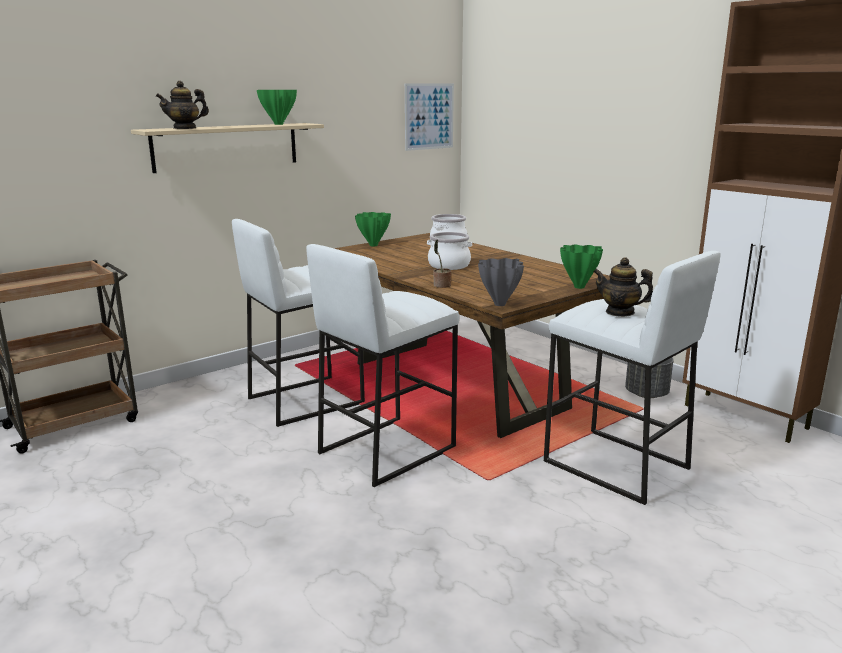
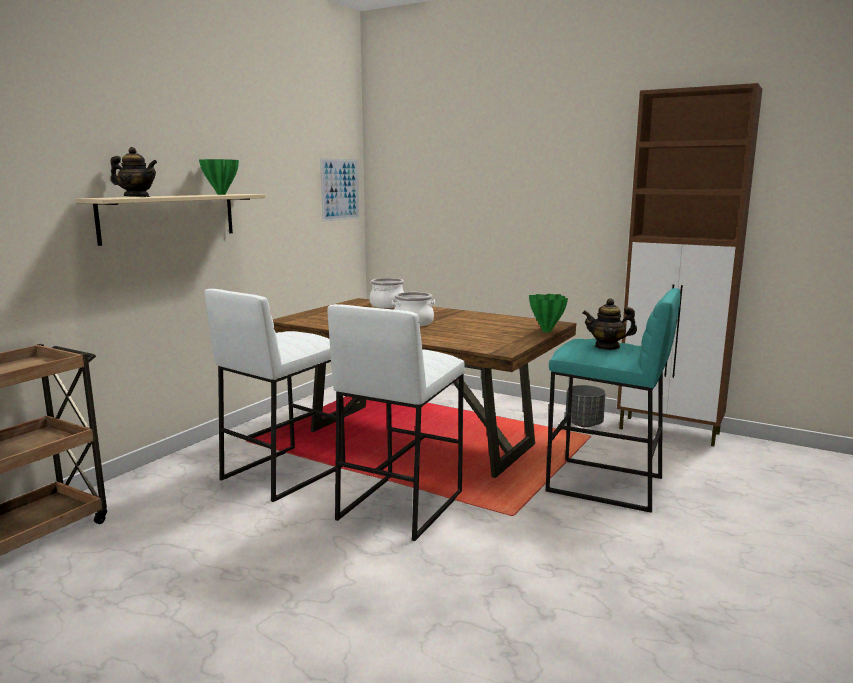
camera: 20 degrees left, 5 degrees down
teapot [156,81,209,129] -> teapot turned 120 degrees counterclockwise [111,147,157,197]
green vase [355,212,391,246] -> none
potted plant [433,239,451,288] -> none
grey vase [478,258,524,306] -> none
white stool [544,251,721,505] -> turquoise stool [546,288,681,513]

